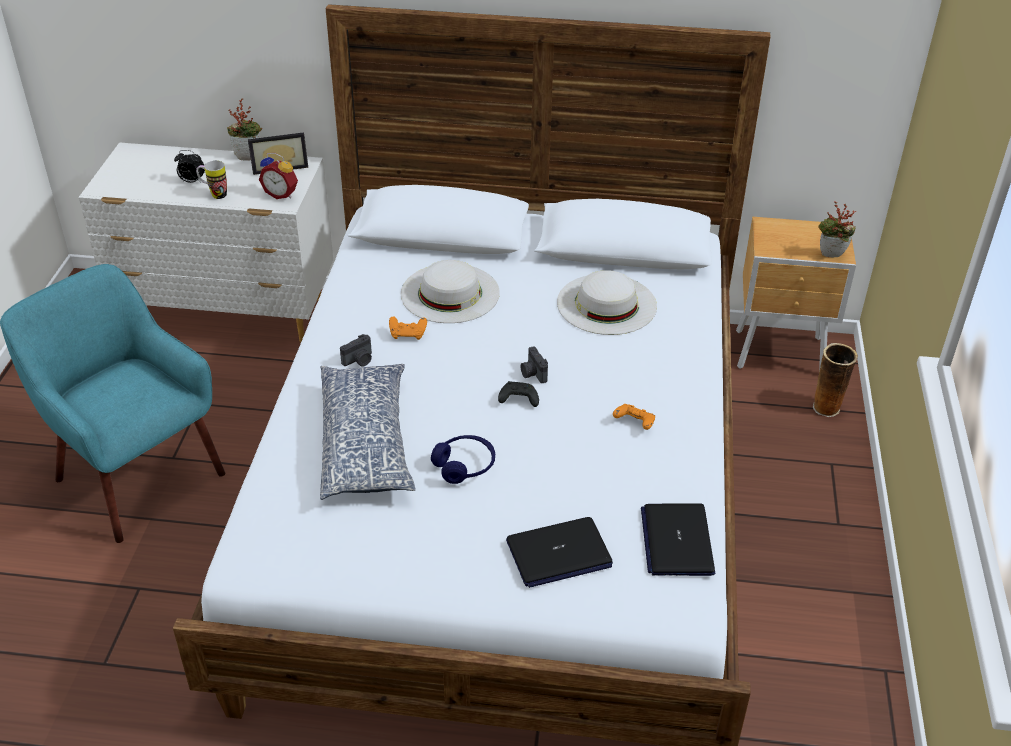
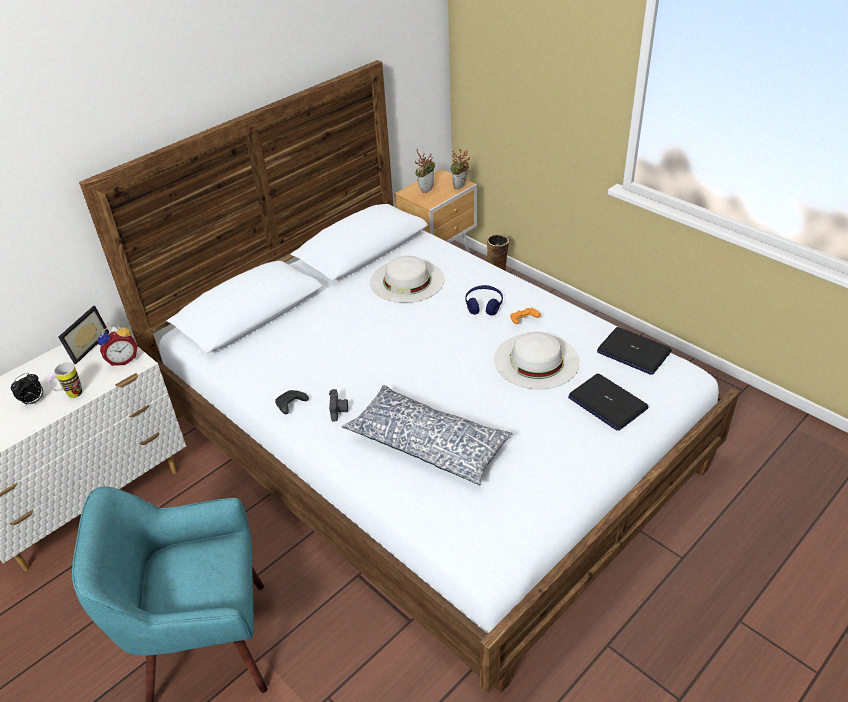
camera: 50 degrees left, 0 degrees up
potted plant [227,98,262,161] -> potted plant moved to [415,149,435,193]
orange game controller [389,317,427,340] -> none
white hat [401,260,500,323] -> white hat moved to [494,332,580,389]
blue headphones [431,435,495,484] -> blue headphones moved to [465,285,503,315]
black game controller [498,381,539,407] -> black game controller moved to [275,390,309,414]
laptop [506,517,613,588] -> laptop turned 120 degrees clockwise [568,374,649,431]
camera [521,346,548,383] -> none

